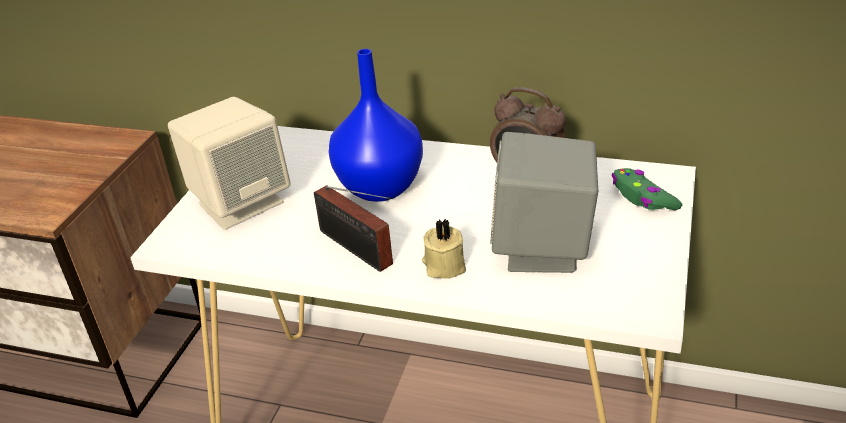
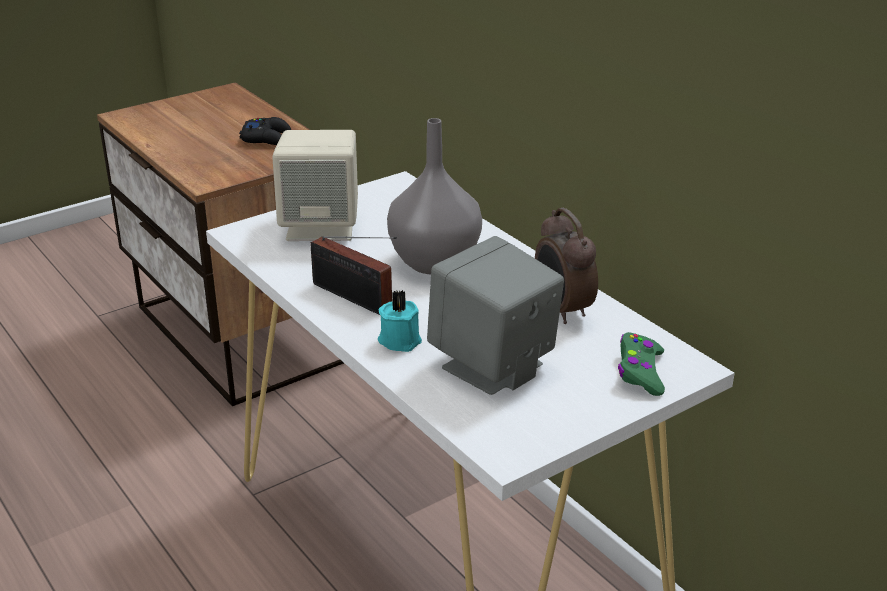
camera: 35 degrees right, 5 degrees down
radio [314,185,393,272] -> radio turned 45 degrees counterclockwise [310,236,397,315]
blue vase [328,49,423,202] -> grey vase [387,118,482,274]
beige candle [422,219,466,279] -> turquoise candle [378,290,422,352]
none -> black game controller [239,117,291,145]

